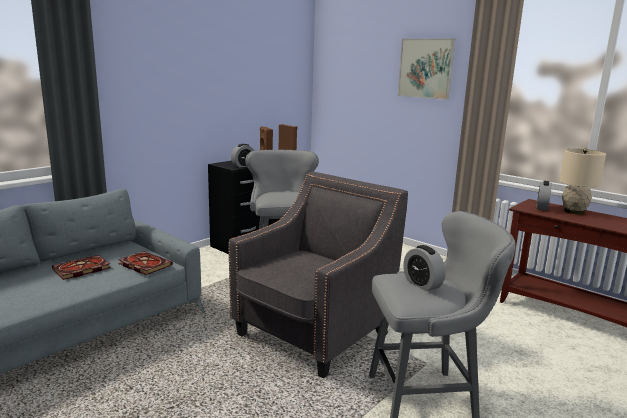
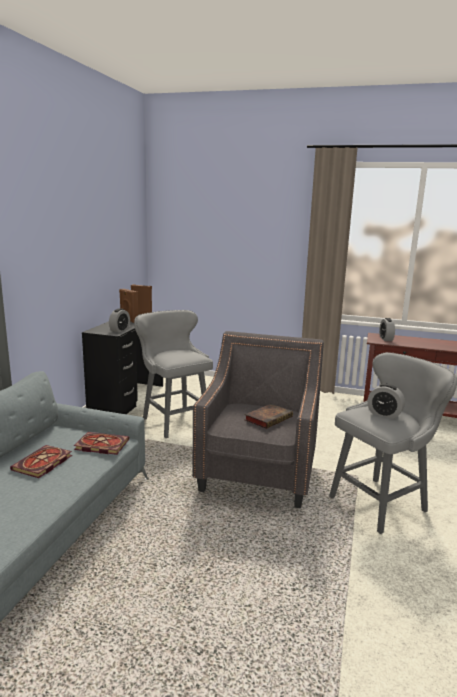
camera: 25 degrees left, 0 degrees up
picture [398,38,456,100] -> none
beige table lamp [559,148,606,214] -> none
none -> book [245,404,293,429]

